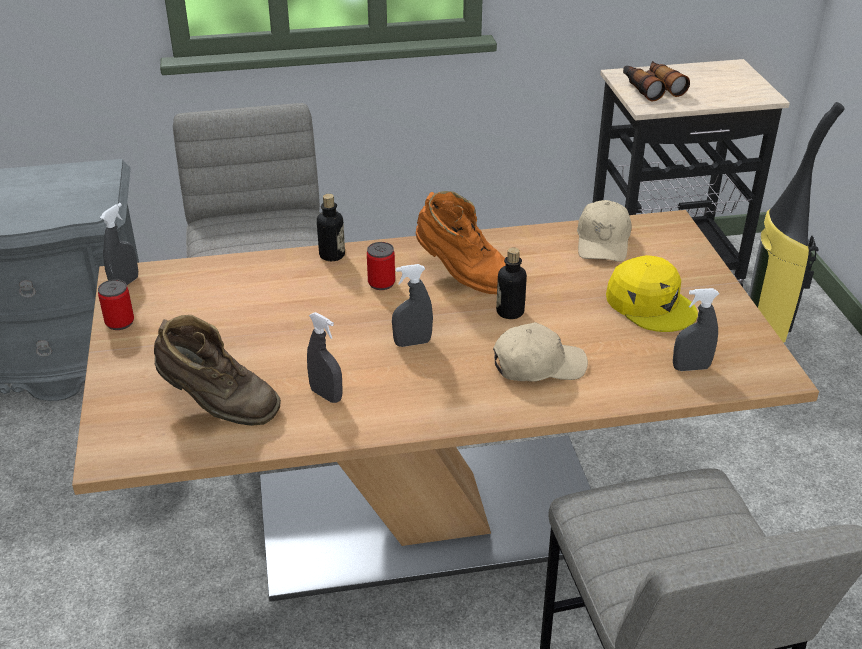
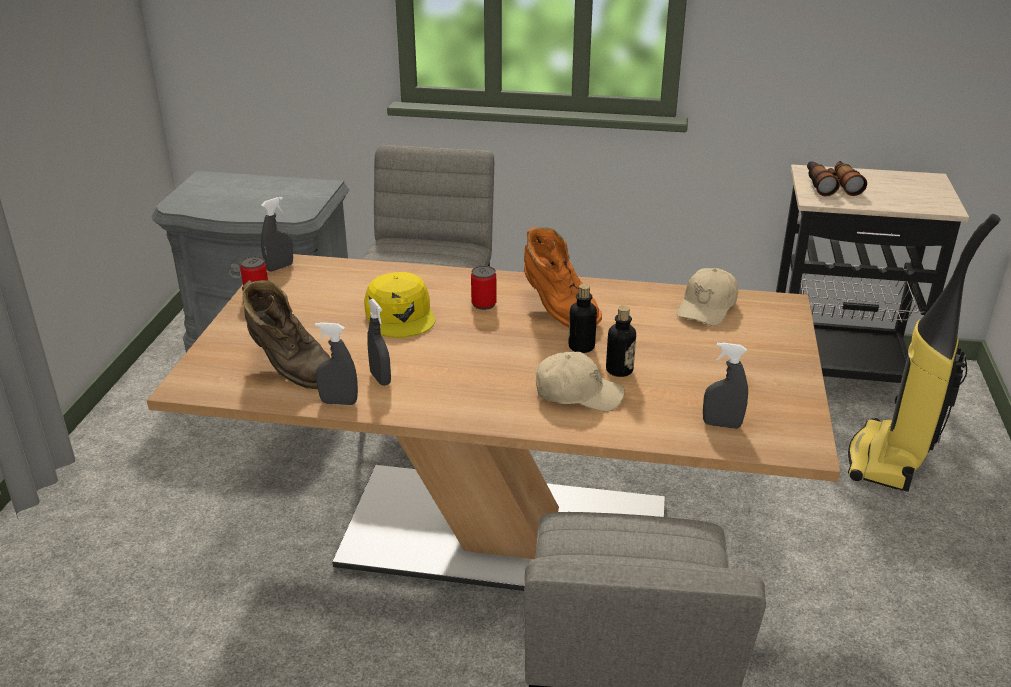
camera: 20 degrees right, 5 degrees down
bottle [317,194,345,261] -> bottle moved to [606,306,636,377]
grey spray bottle [392,264,433,347] -> grey spray bottle moved to [315,322,358,405]
yellow cap [606,255,698,332] -> yellow cap moved to [364,272,435,338]

